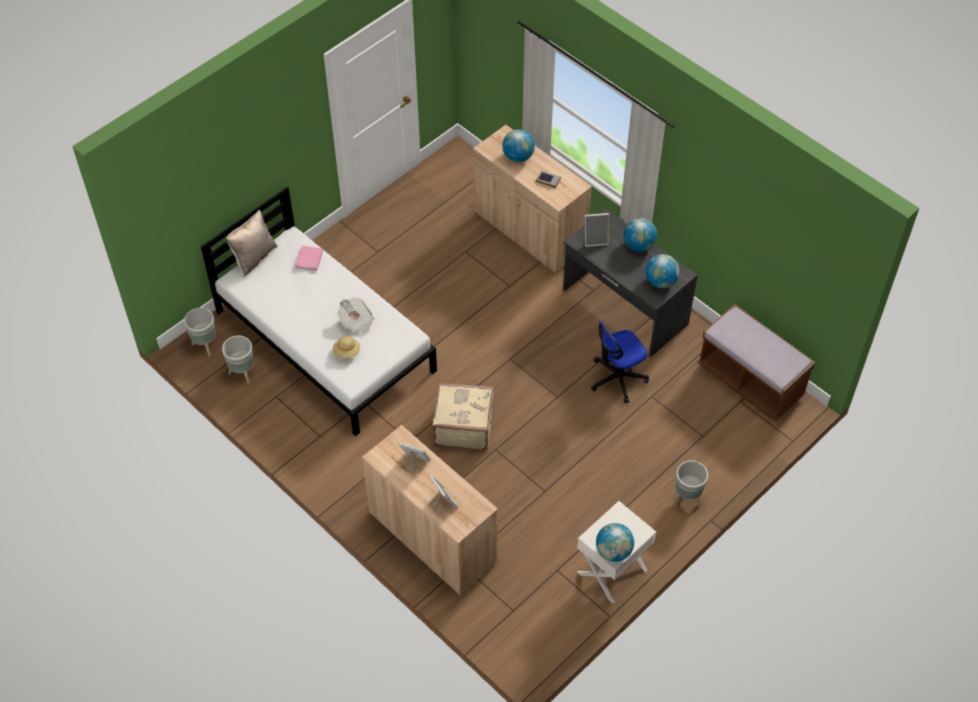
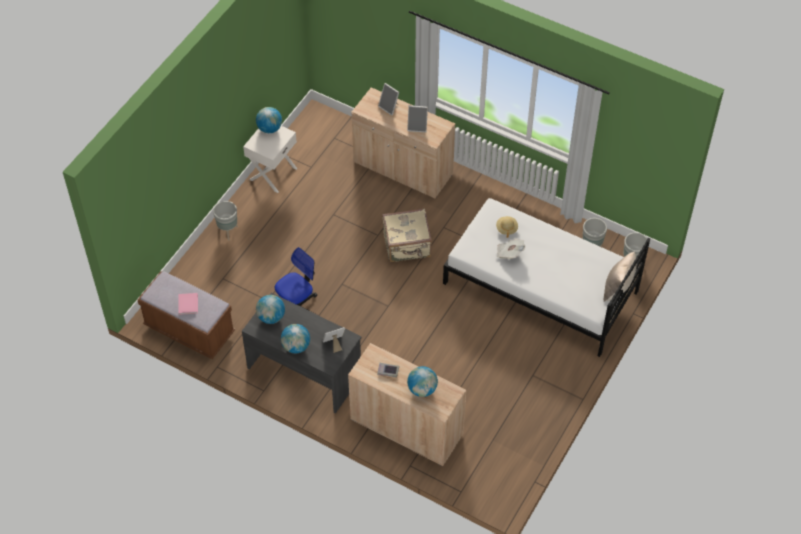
camera: 165 degrees right, 0 degrees up
pink book [295,246,323,271] -> pink book moved to [179,293,198,315]

